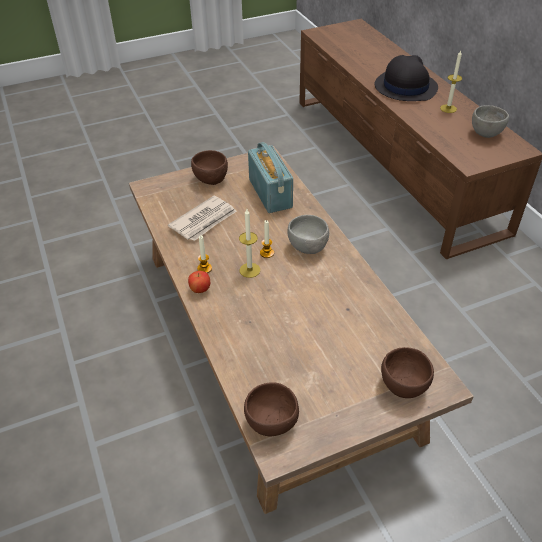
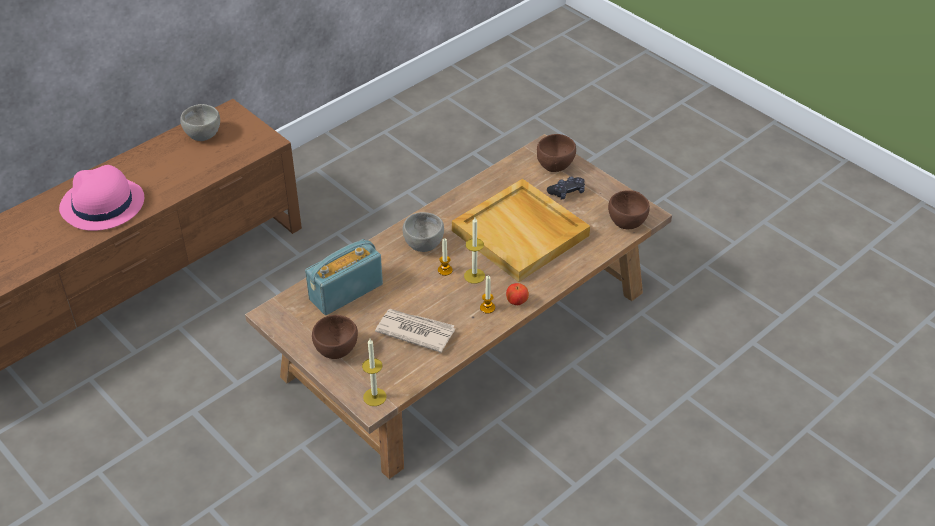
camera: 110 degrees left, 0 degrees up
black hat [375,55,438,101] -> pink hat [59,165,144,231]
candle [440,50,462,113] -> candle moved to [362,339,387,406]
none -> beige tray [452,179,590,282]
none -> black game controller [547,176,585,200]

